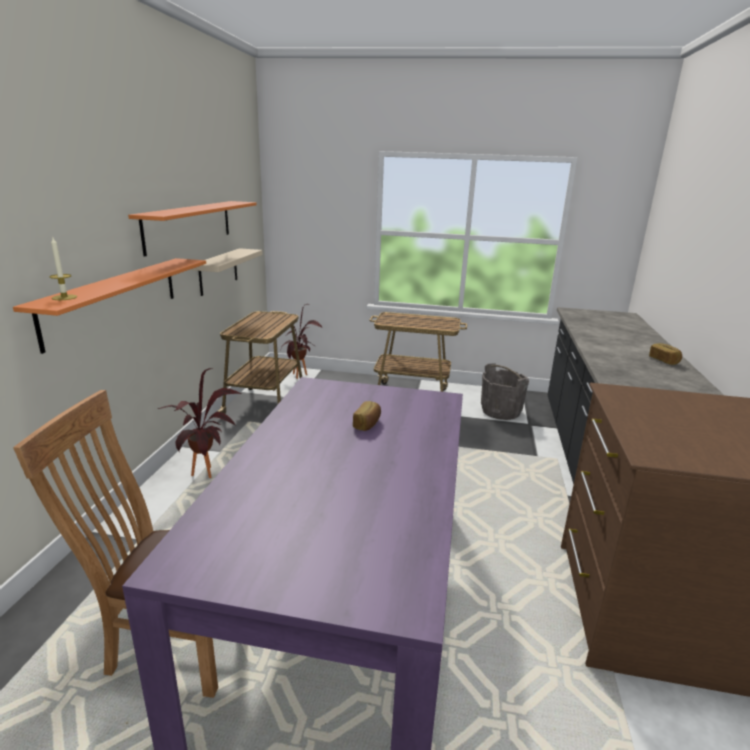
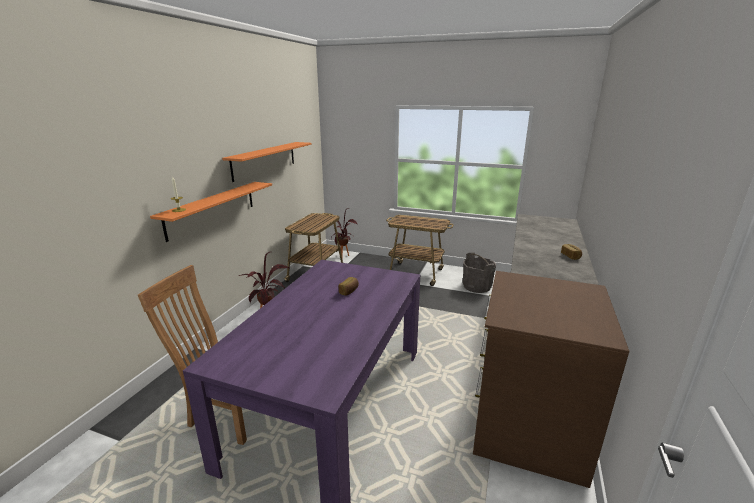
camera: 10 degrees right, 0 degrees up
beige shelf [192,248,263,296] -> none

